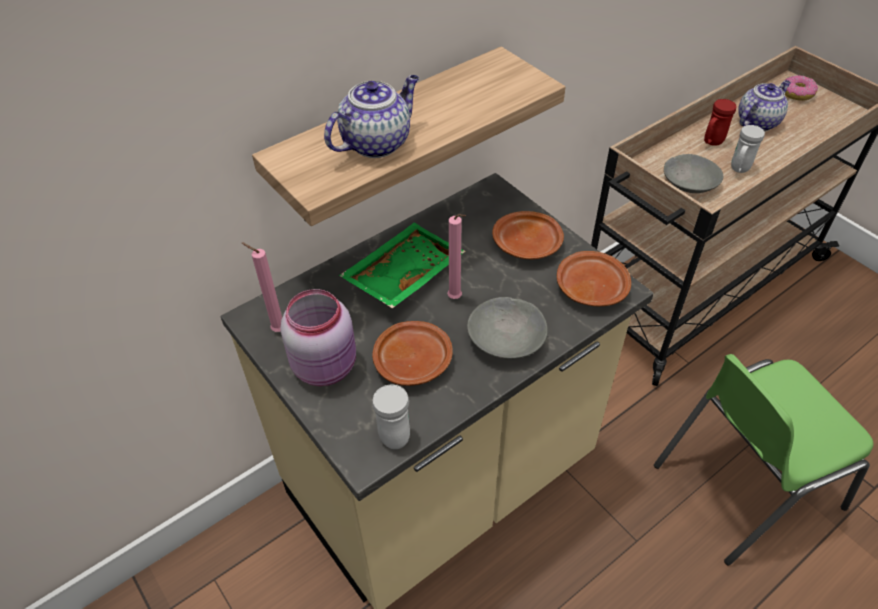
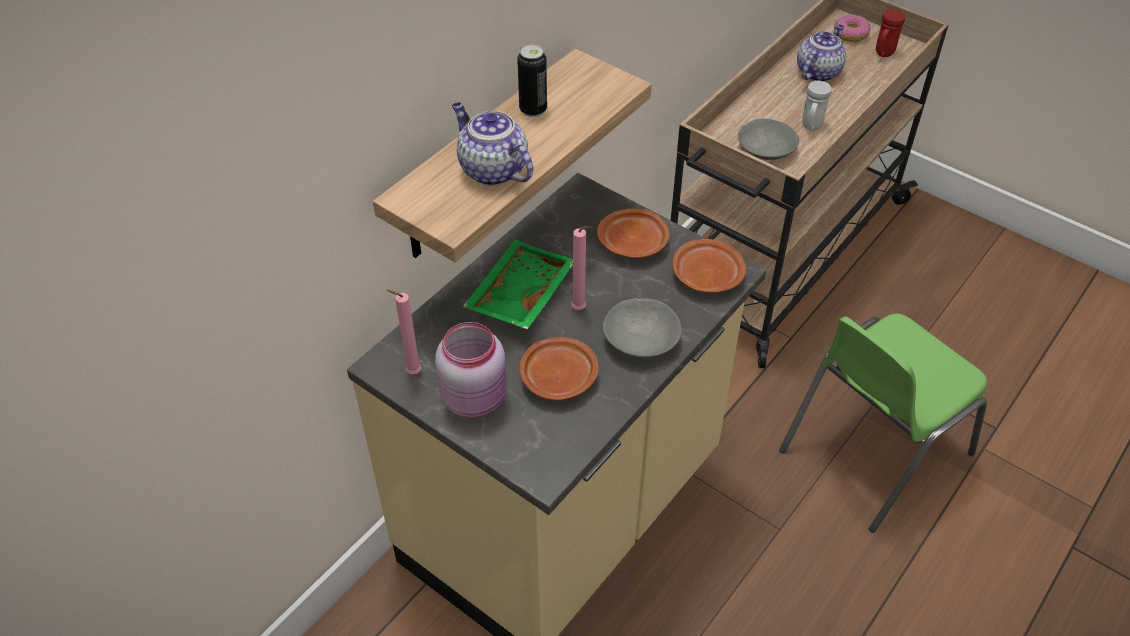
camera: 15 degrees left, 0 degrees up
teapot [324,75,419,158] -> teapot turned 75 degrees counterclockwise [452,102,533,186]
white mug [372,385,410,449] -> none
red mug [704,99,737,146] -> red mug moved to [876,9,905,57]
none -> can [517,45,547,117]

